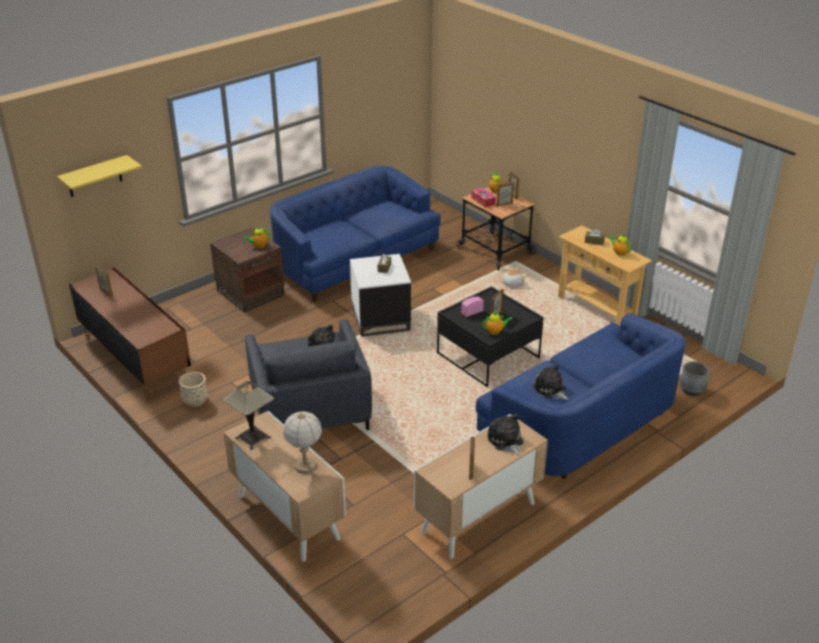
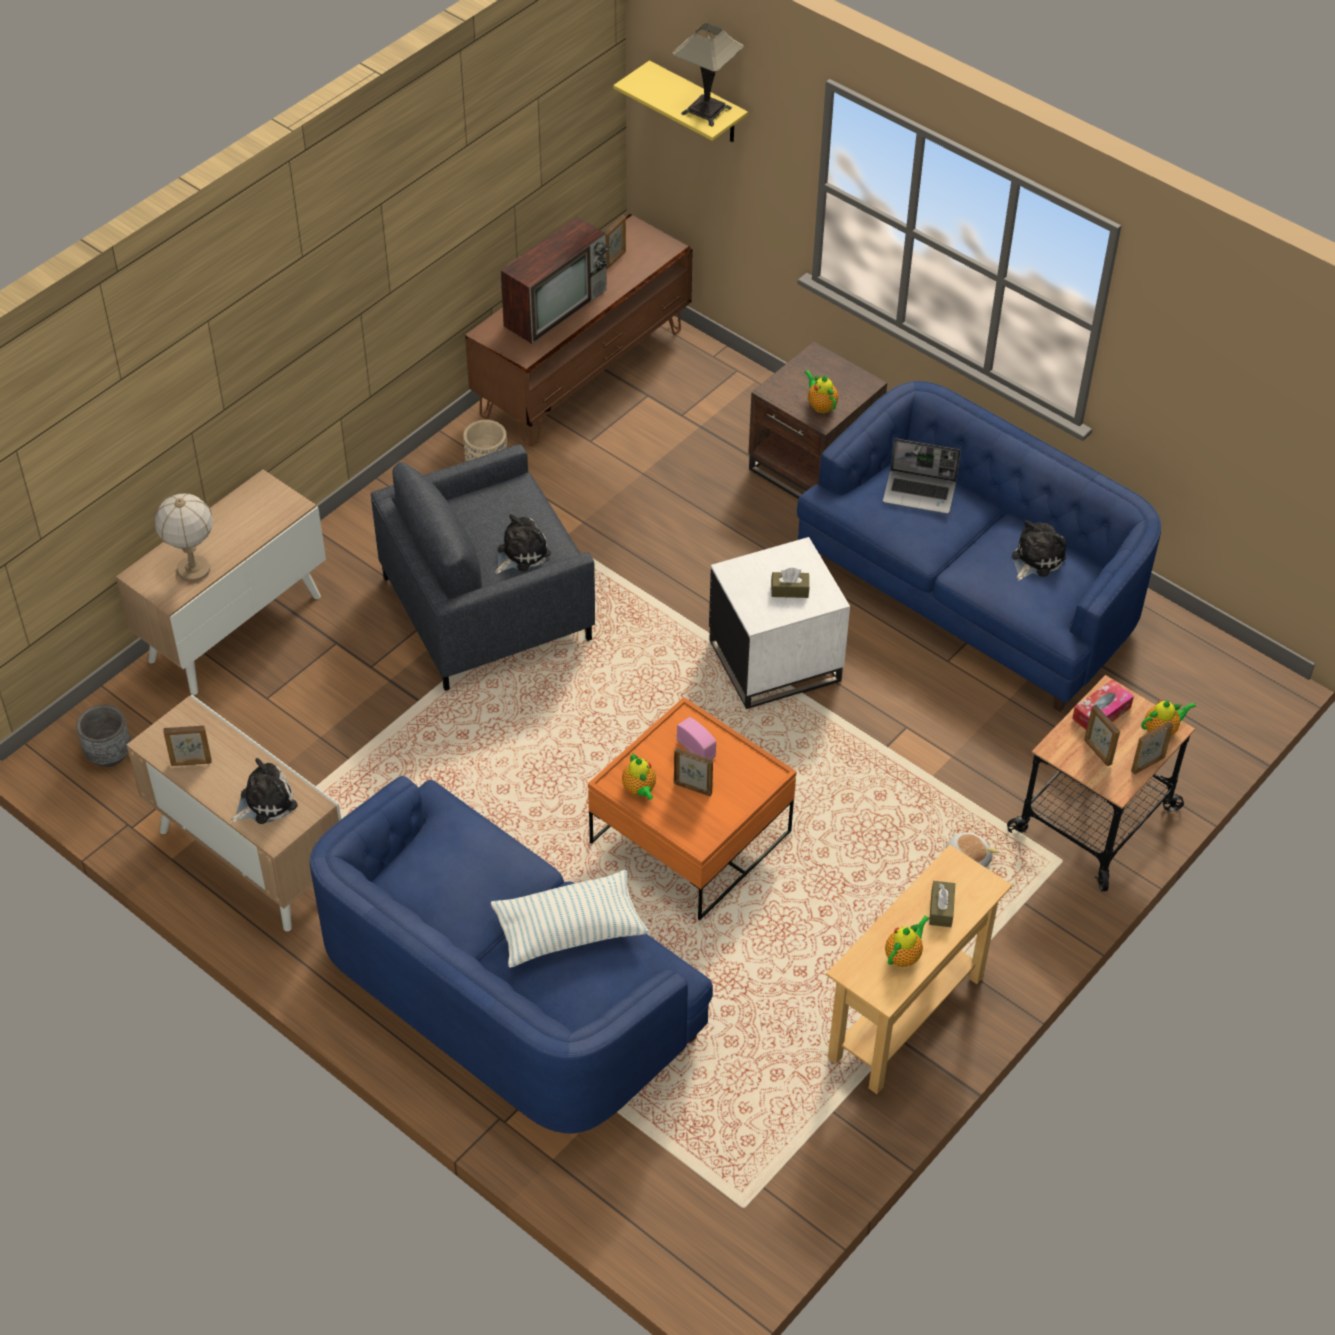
camera: 80 degrees right, 15 degrees up
table lamp [223,381,274,450] -> table lamp moved to [672,23,744,127]
black coffee table [437,286,544,387] -> orange coffee table [588,697,797,920]
plush toy [533,364,569,400] -> plush toy moved to [1012,520,1066,581]
grey planter [680,361,710,396] -> grey planter moved to [76,705,131,767]
none -> pillow [491,870,649,968]
none -> television [500,217,609,344]
none -> laptop [883,438,961,514]

